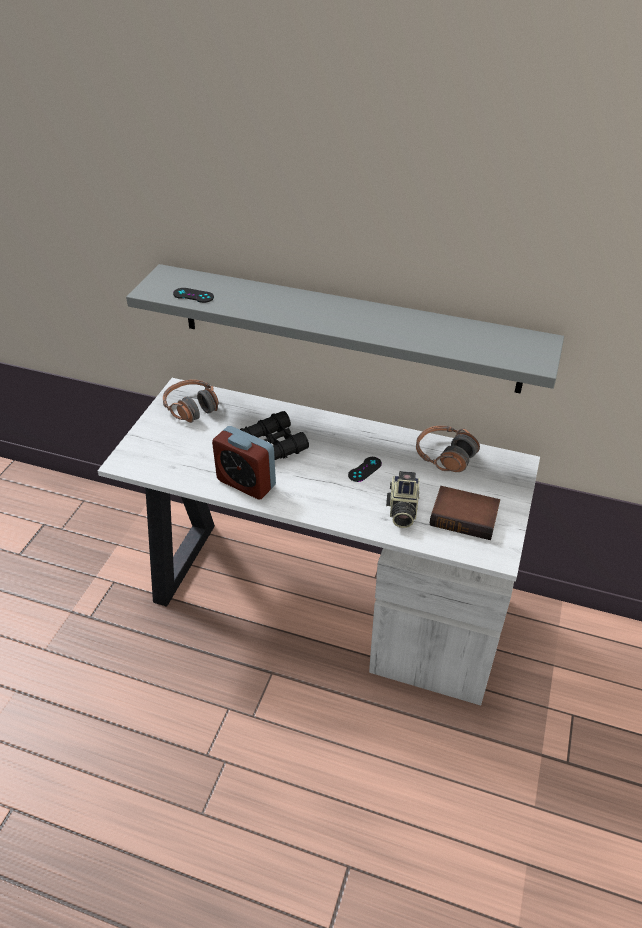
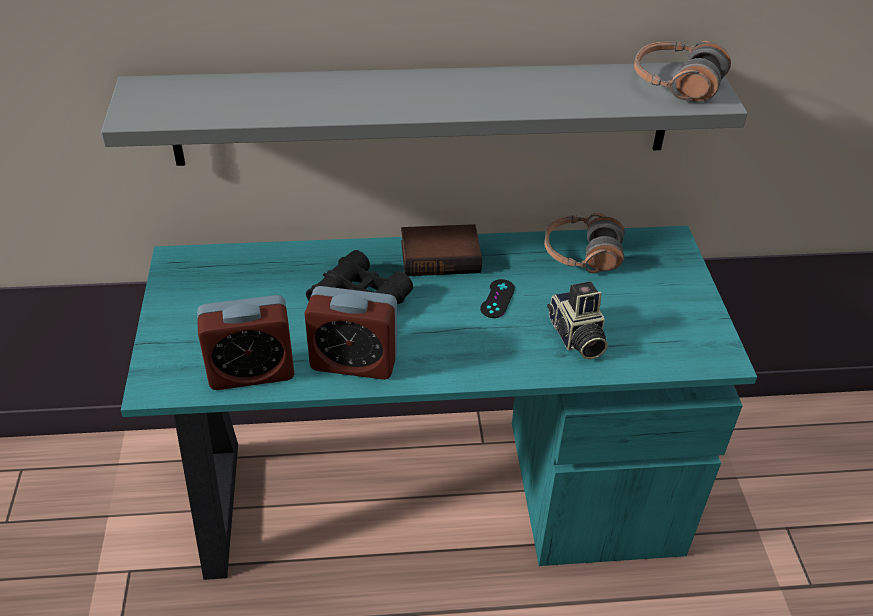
camera: 25 degrees left, 0 degrees up
white desk [97,378,540,706] -> turquoise desk [121,226,757,580]
headphones [163,380,219,423] -> headphones moved to [634,41,731,102]
black game controller [173,288,214,303] -> none
book [430,486,500,540] -> book moved to [401,224,482,276]
none -> alarm clock [197,295,295,390]

